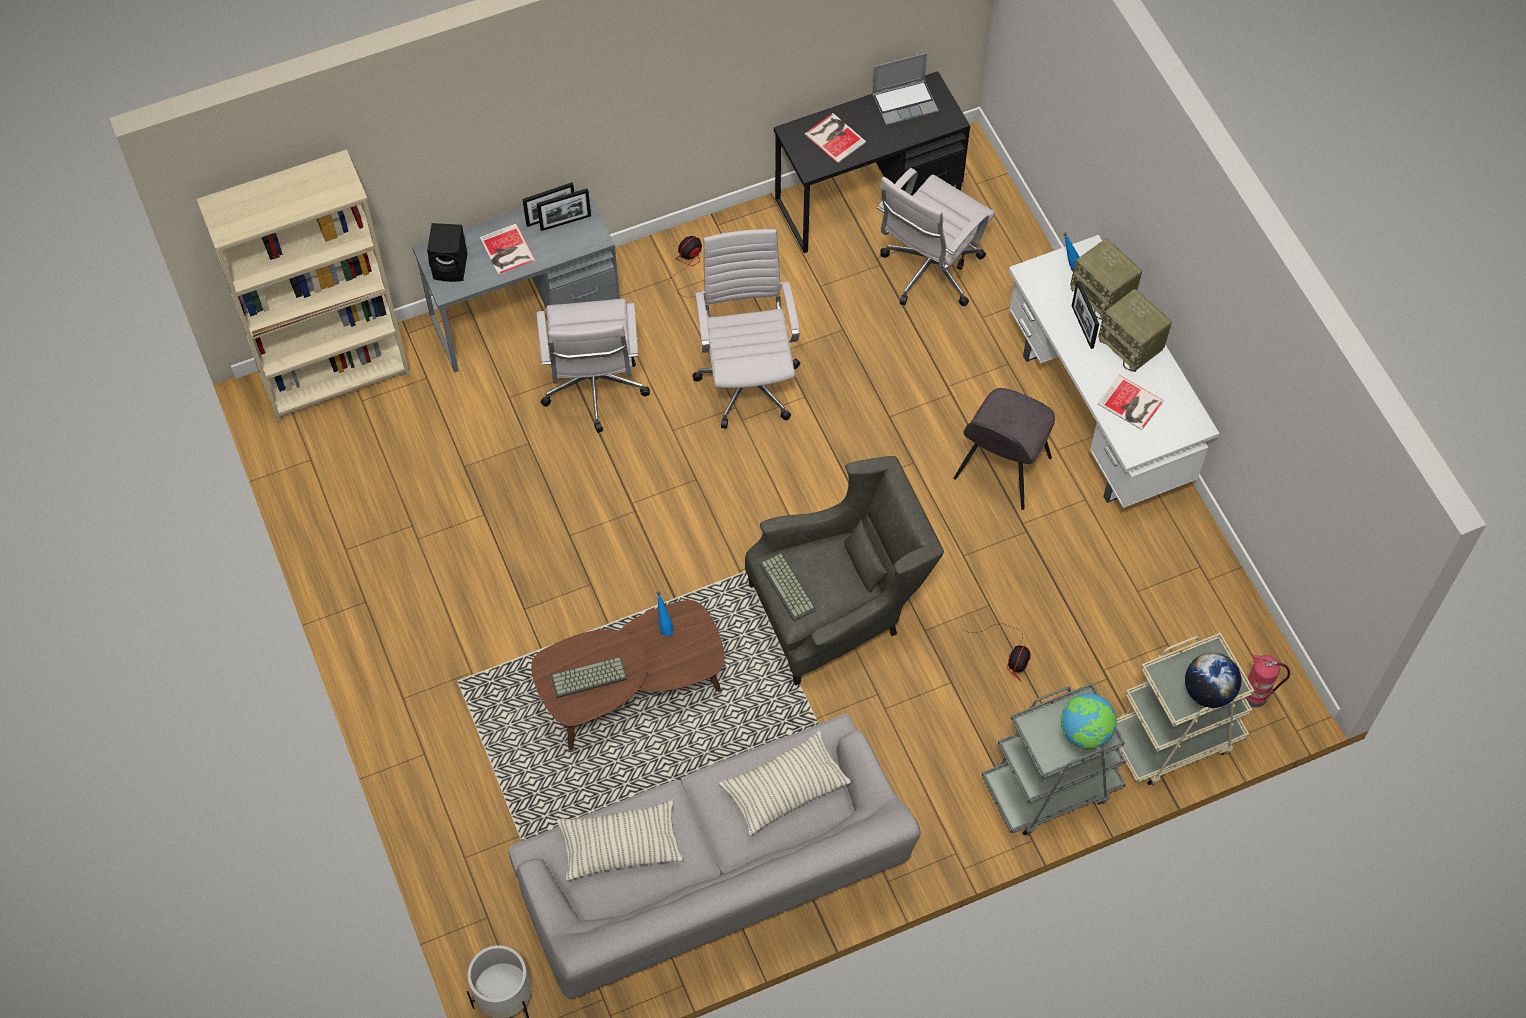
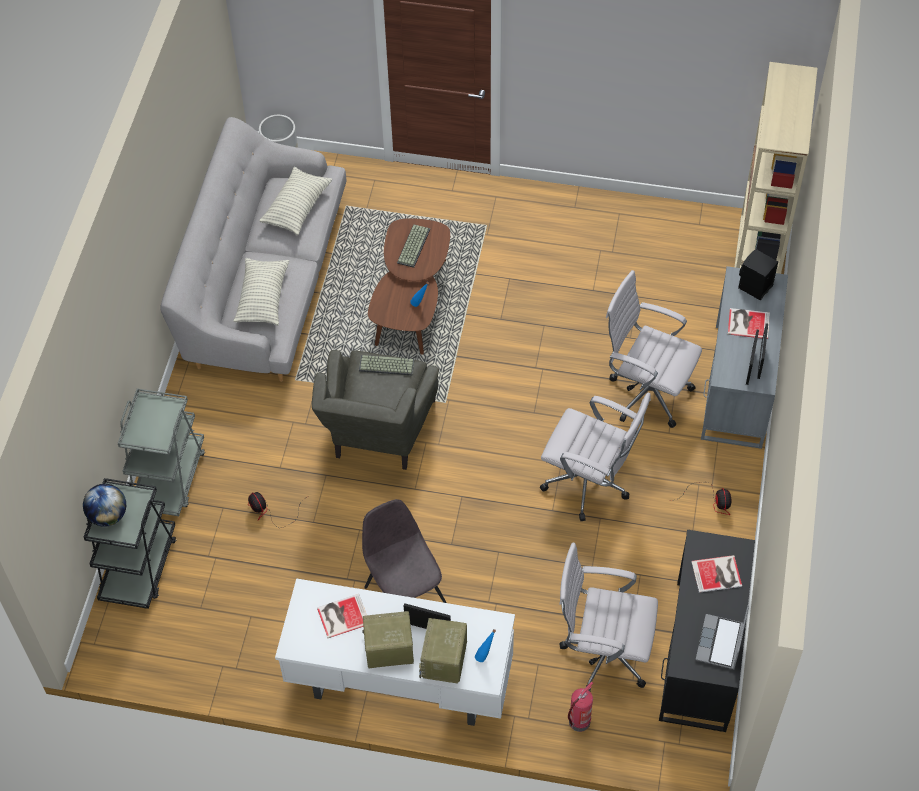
camera: 125 degrees right, 5 degrees down
white office chair [877,168,995,306] -> white office chair turned 60 degrees counterclockwise [559,543,658,691]
globe [1061,693,1117,749] -> none
radio [1070,238,1142,320] -> radio turned 75 degrees counterclockwise [419,618,467,684]
beige cart [1116,633,1254,785] -> black cart [84,478,176,609]
fire extinguisher [1243,655,1290,708] -> fire extinguisher moved to [568,681,593,732]

